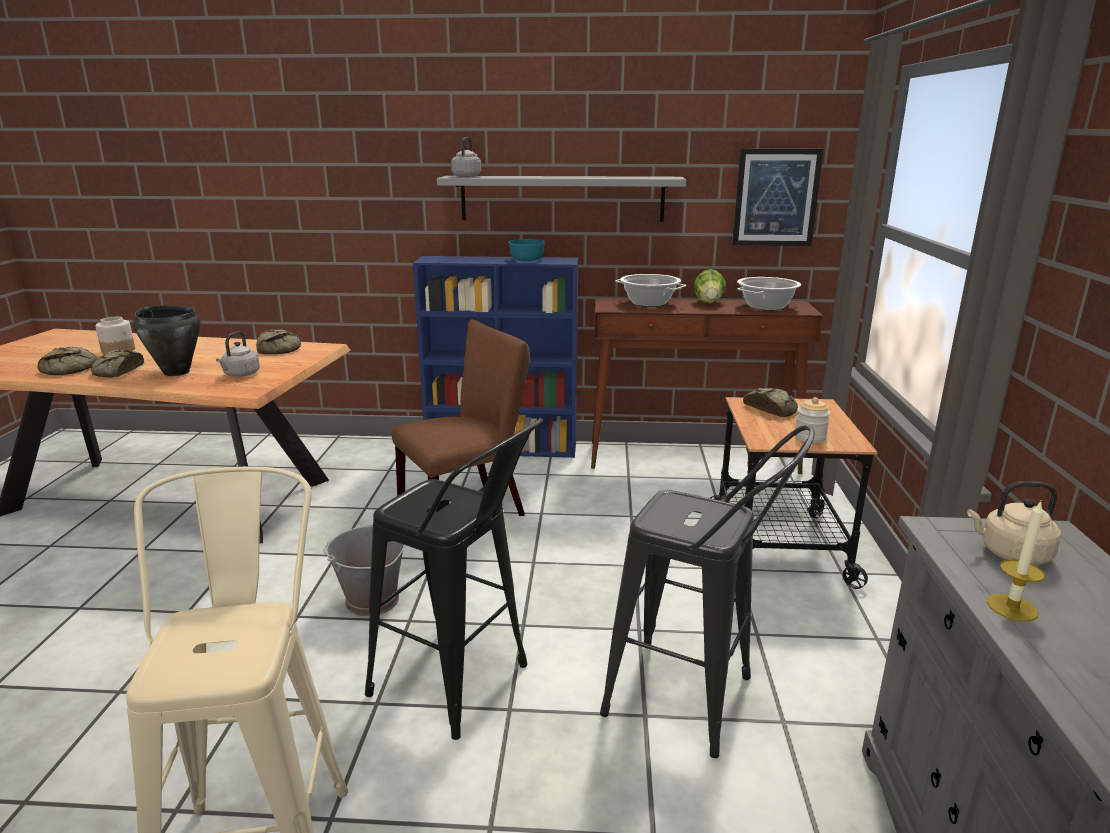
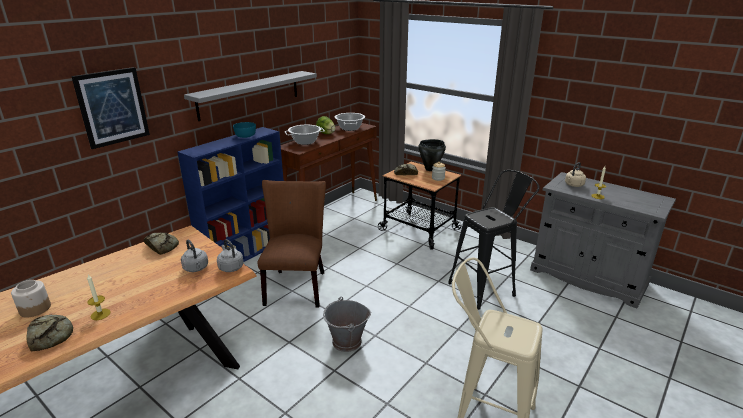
camera: 55 degrees left, 5 degrees up
bread [91,349,144,377] -> candle [87,275,111,320]
black cooking pot [133,305,200,376] -> black cooking pot moved to [419,139,446,171]
black stool [365,418,543,740] -> none
grey kettle [451,137,481,177] -> grey kettle moved to [217,239,244,272]
picture [732,148,823,246] -> picture moved to [71,67,150,149]

